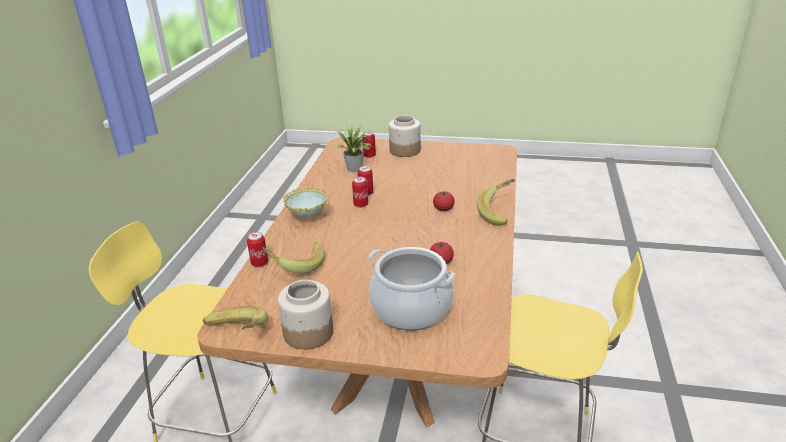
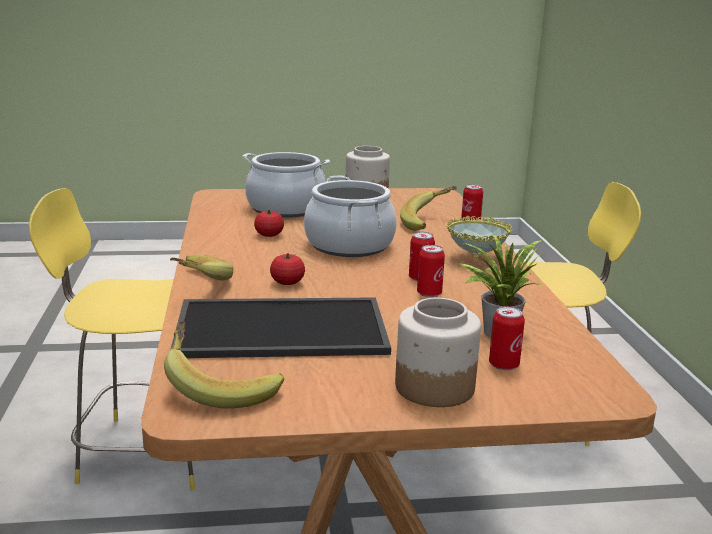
camera: 160 degrees right, 10 degrees down
banana [203,306,268,330] -> banana moved to [164,320,284,409]
none -> tray [170,297,391,358]
none -> cooking pot [304,176,397,257]

